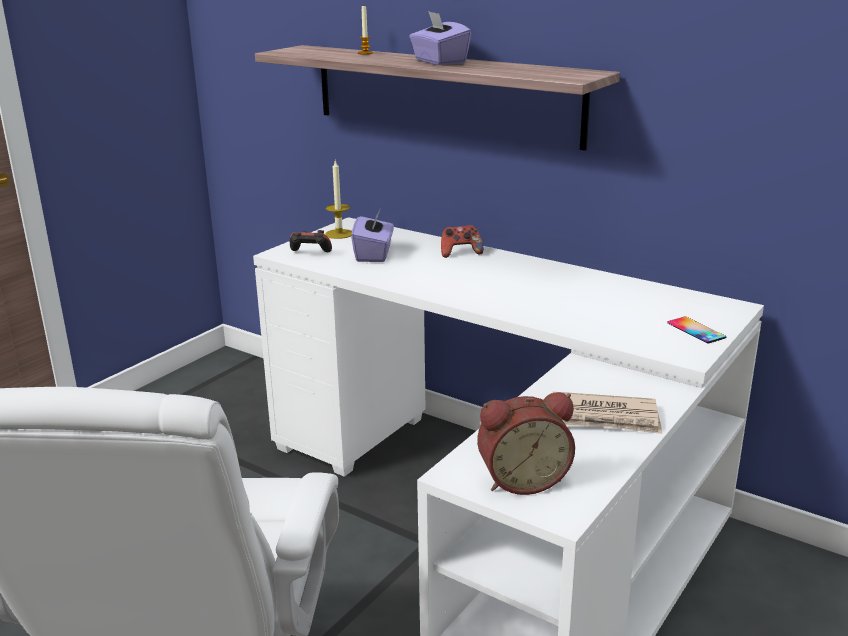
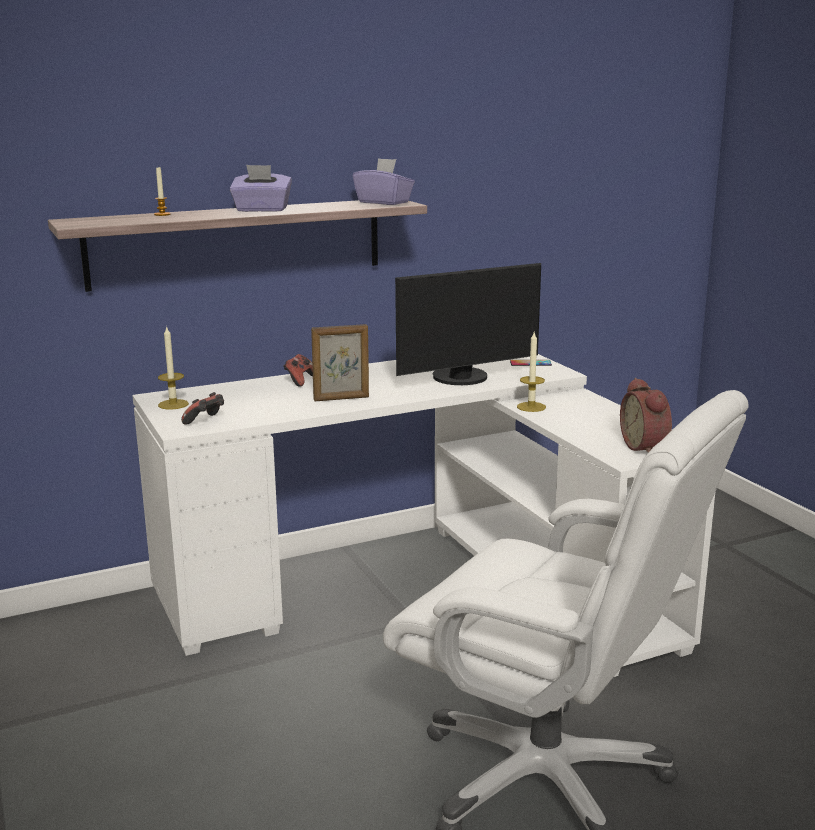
camera: 60 degrees left, 5 degrees down
purple tissue box [351,210,394,262] -> purple tissue box moved to [353,158,415,205]
alarm clock [477,392,575,495] -> alarm clock turned 150 degrees clockwise [620,378,672,453]
newspaper [553,392,662,434] -> none
none -> picture frame [311,324,369,401]
none -> monitor [395,263,541,385]
none -> candle [517,332,546,412]

